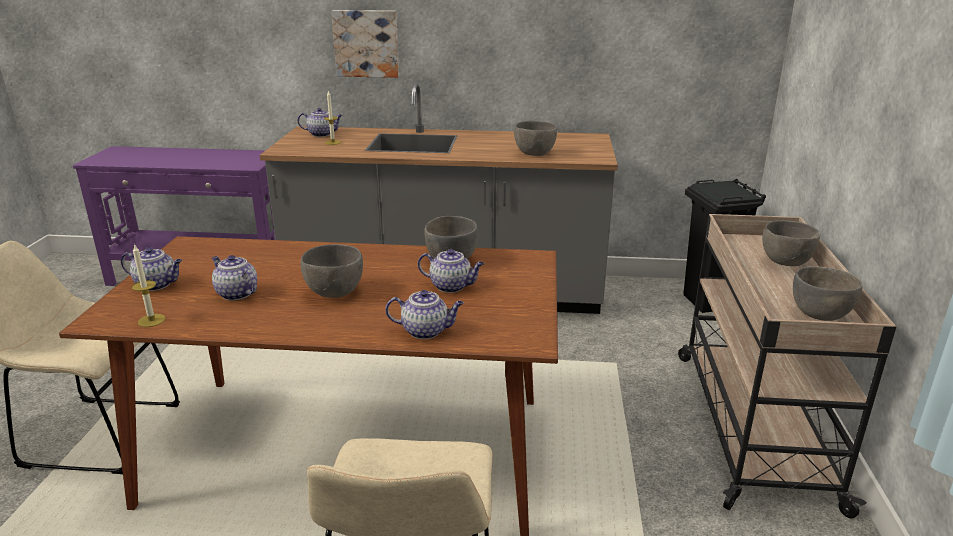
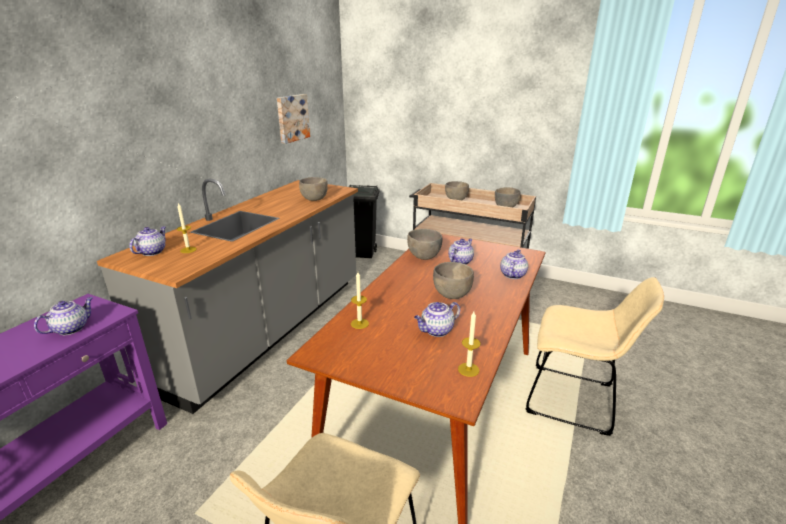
camera: 70 degrees left, 0 degrees up
teapot [121,247,182,291] -> teapot moved to [34,297,93,335]
picture [331,10,399,78] -> picture moved to [277,94,310,144]
none -> candle [351,272,369,329]

